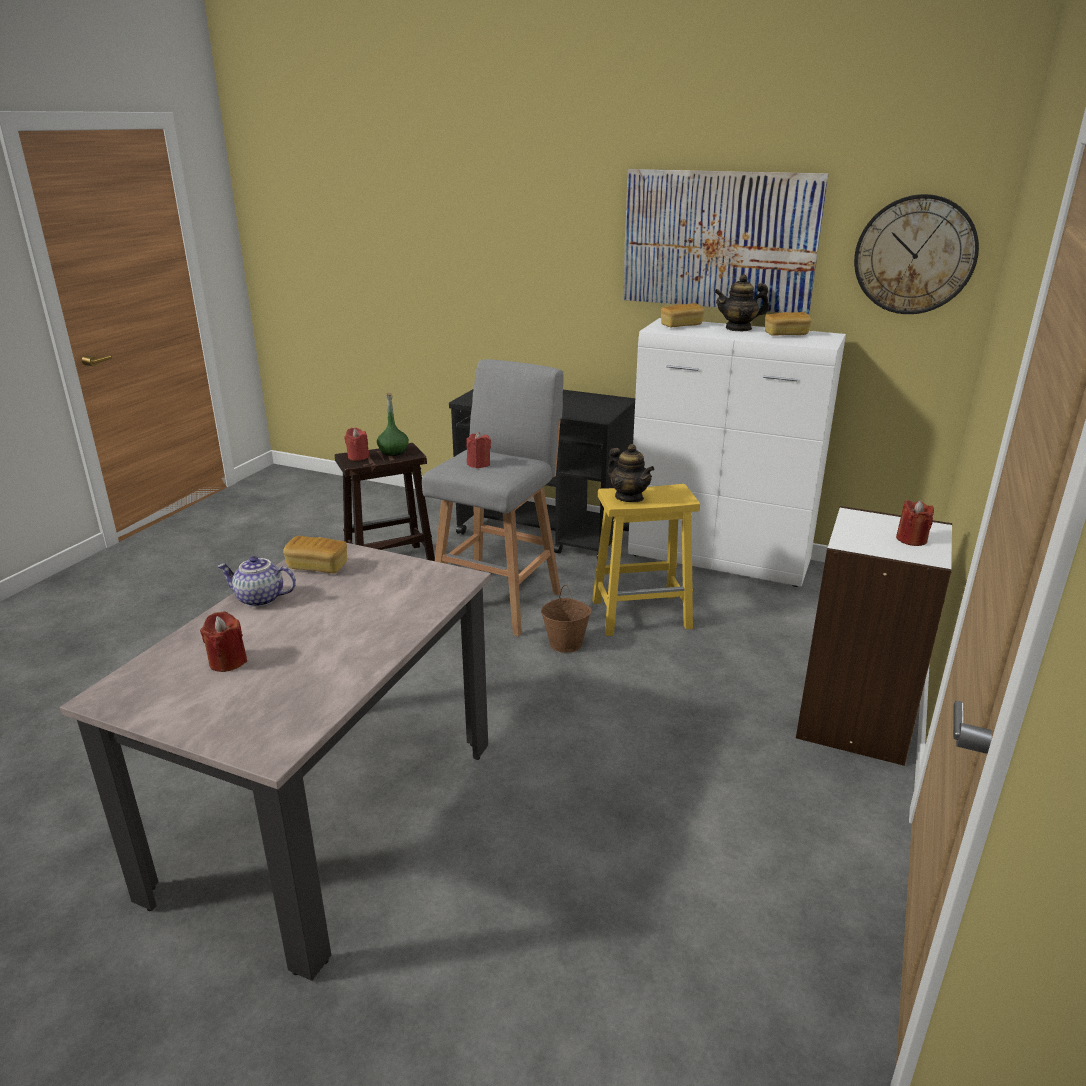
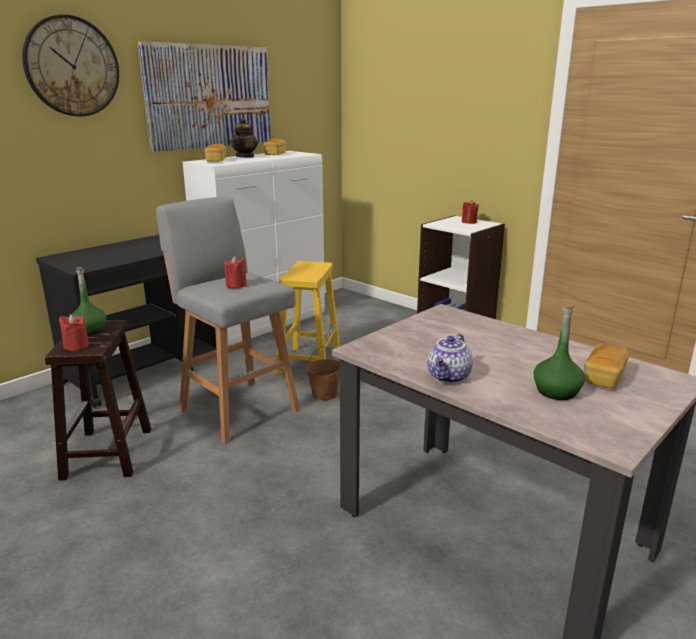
camera: 70 degrees left, 5 degrees down
red candle [200,612,247,672] -> green bottle [533,303,585,400]
bread [283,536,347,573] -> bread moved to [585,343,629,389]
teapot [608,444,654,502] -> none
wall clock [854,194,979,314] -> wall clock moved to [22,14,119,116]

